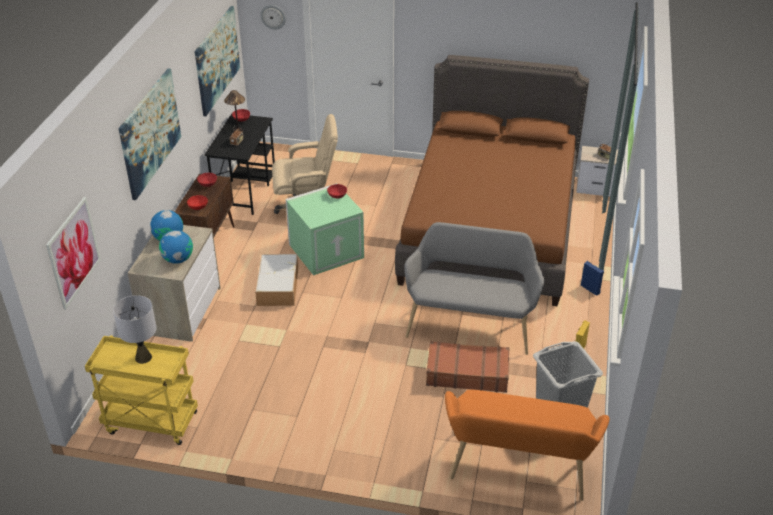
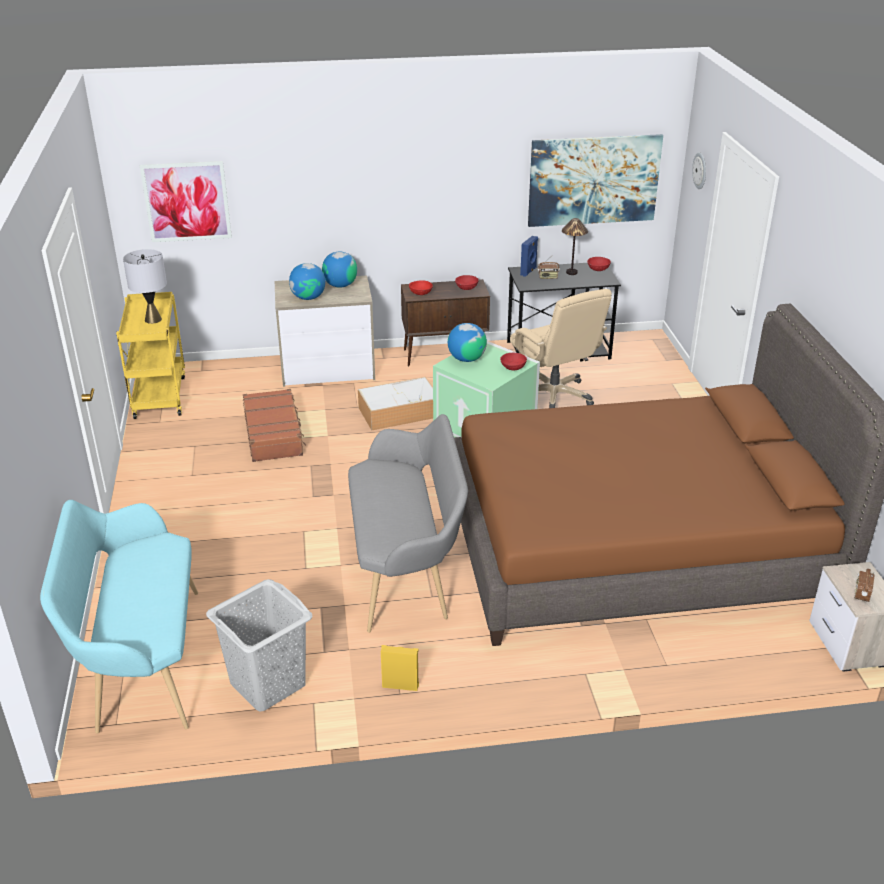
camera: 70 degrees right, 5 degrees down
picture [118,69,181,200] -> none
brown suitcase [426,341,510,393] -> brown suitcase moved to [243,389,306,462]
orange bench [445,390,610,501] -> turquoise bench [40,500,198,734]
blue speaker [581,261,604,296] -> blue speaker moved to [520,236,538,277]
none -> globe [448,323,487,362]

